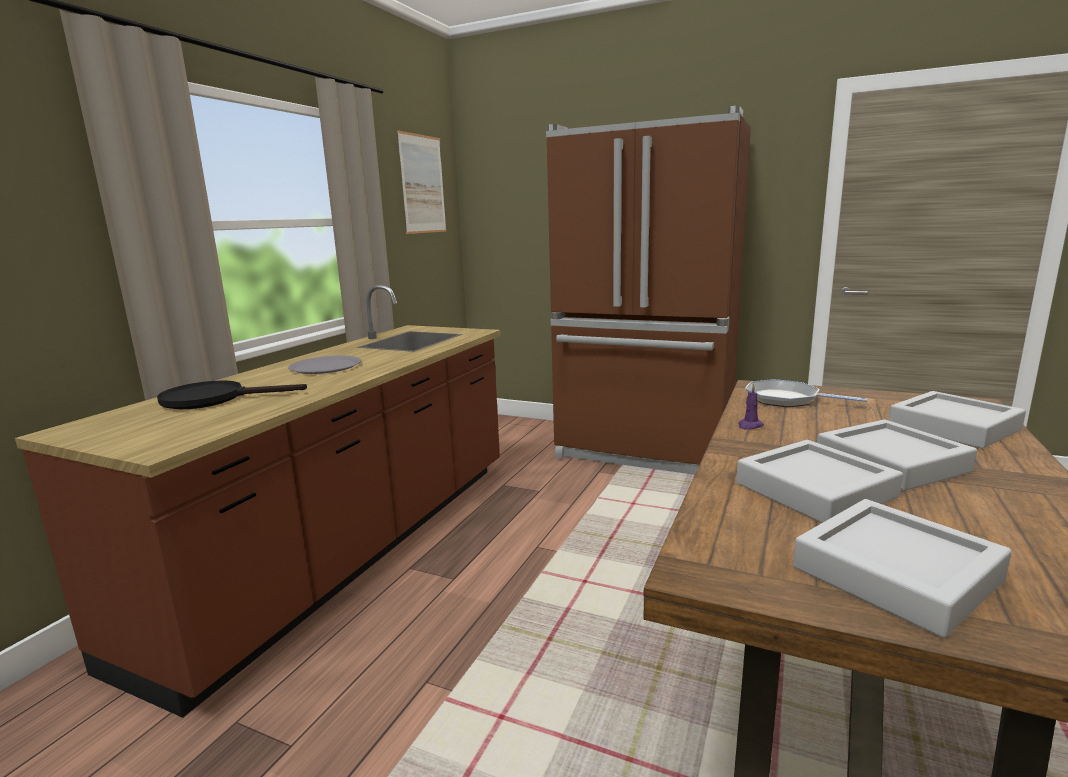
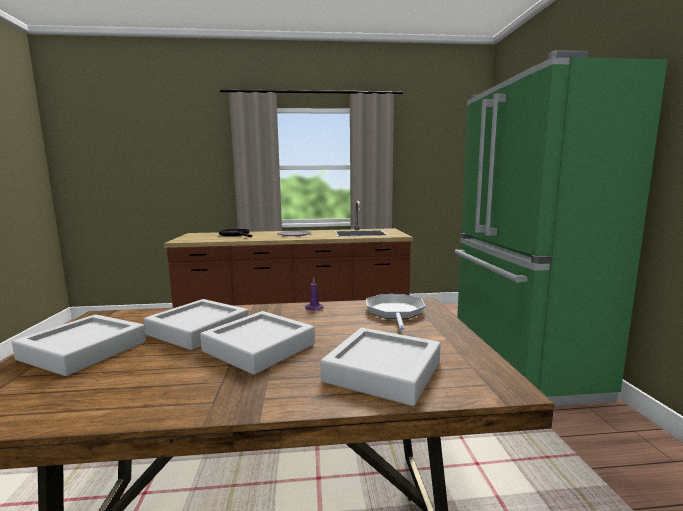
camera: 60 degrees right, 5 degrees down
picture [397,131,447,234] -> none
brown fridge [546,106,751,475] -> green fridge [455,50,668,406]

